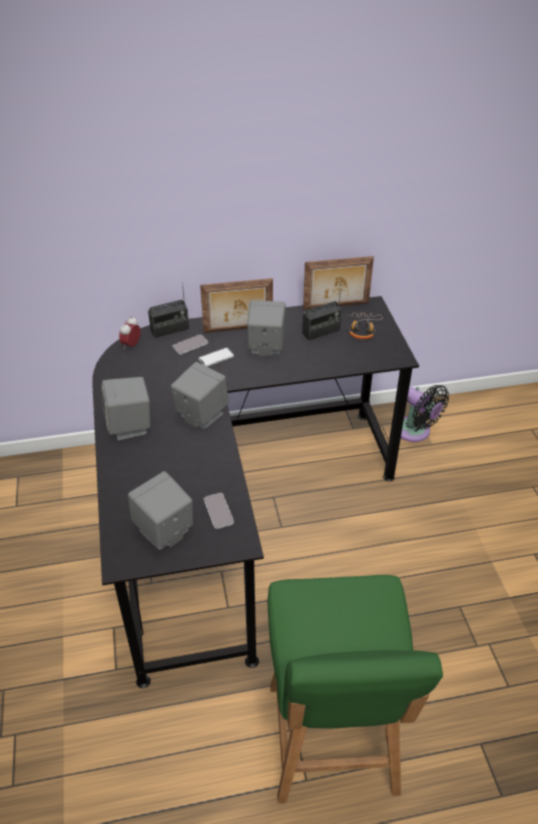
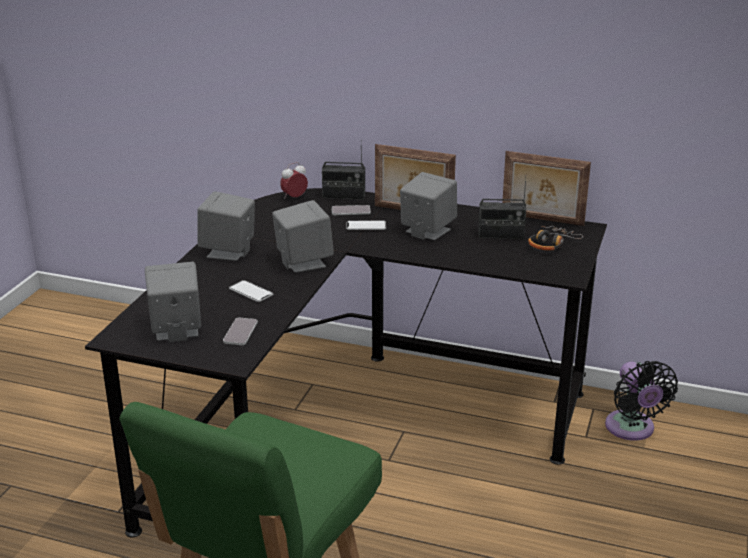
camera: 30 degrees right, 15 degrees down
none -> phone [229,280,273,302]

